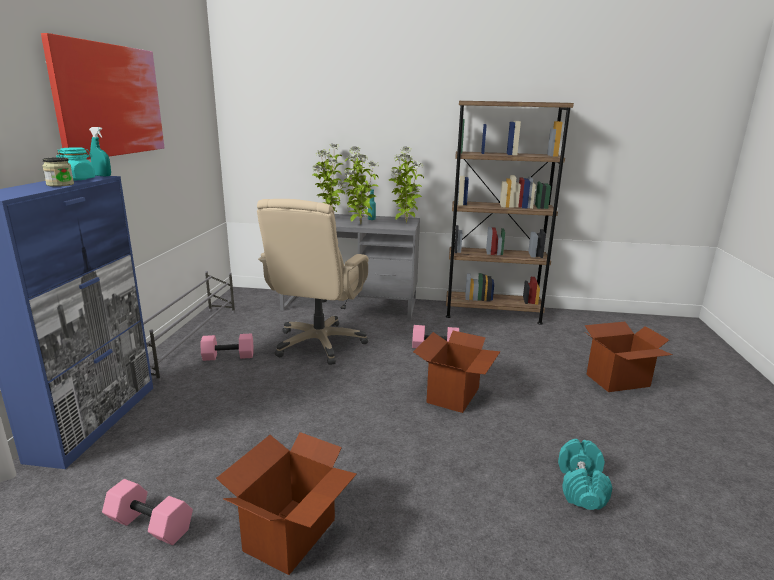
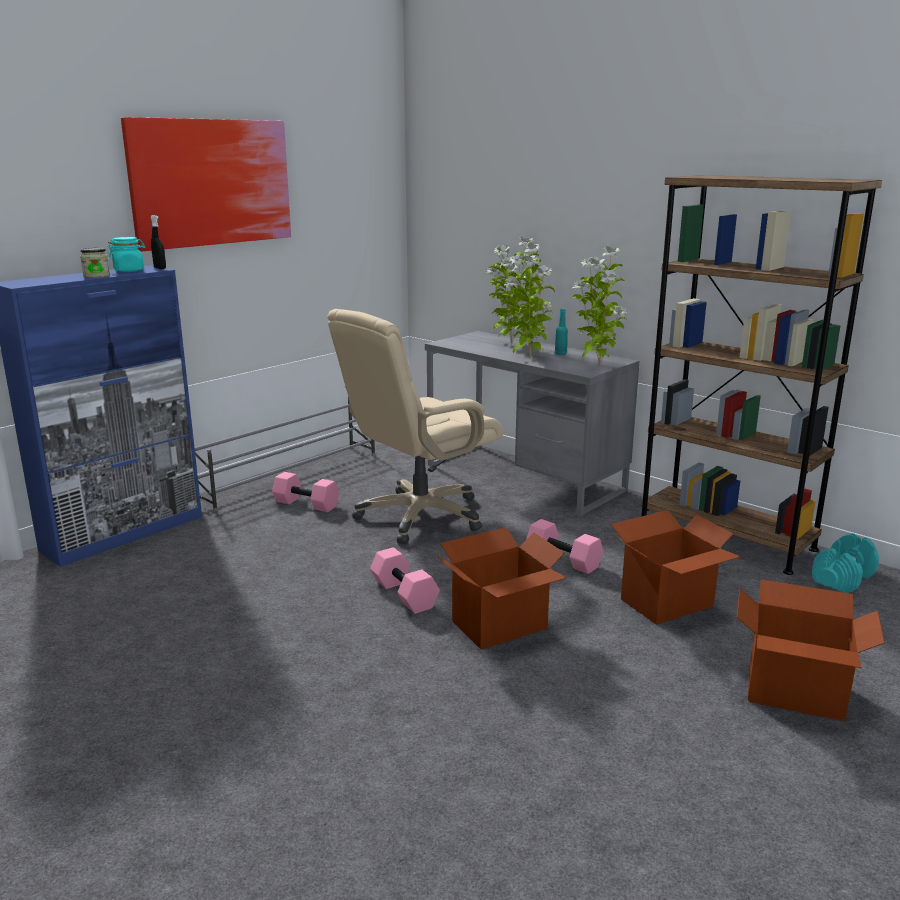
camera: 35 degrees right, 0 degrees up
turquoise spray bottle [89,127,111,177] -> black spray bottle [150,215,166,269]
pink dumbbell [102,479,193,545] -> pink dumbbell moved to [370,547,440,614]
cardboard box [216,432,357,575] -> cardboard box moved to [611,510,741,625]
turquoise dumbbell [558,439,612,510] -> turquoise dumbbell moved to [812,533,879,593]

